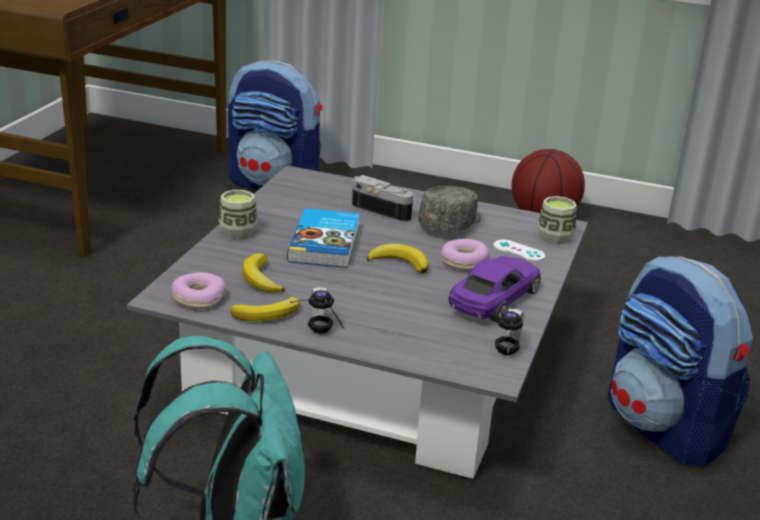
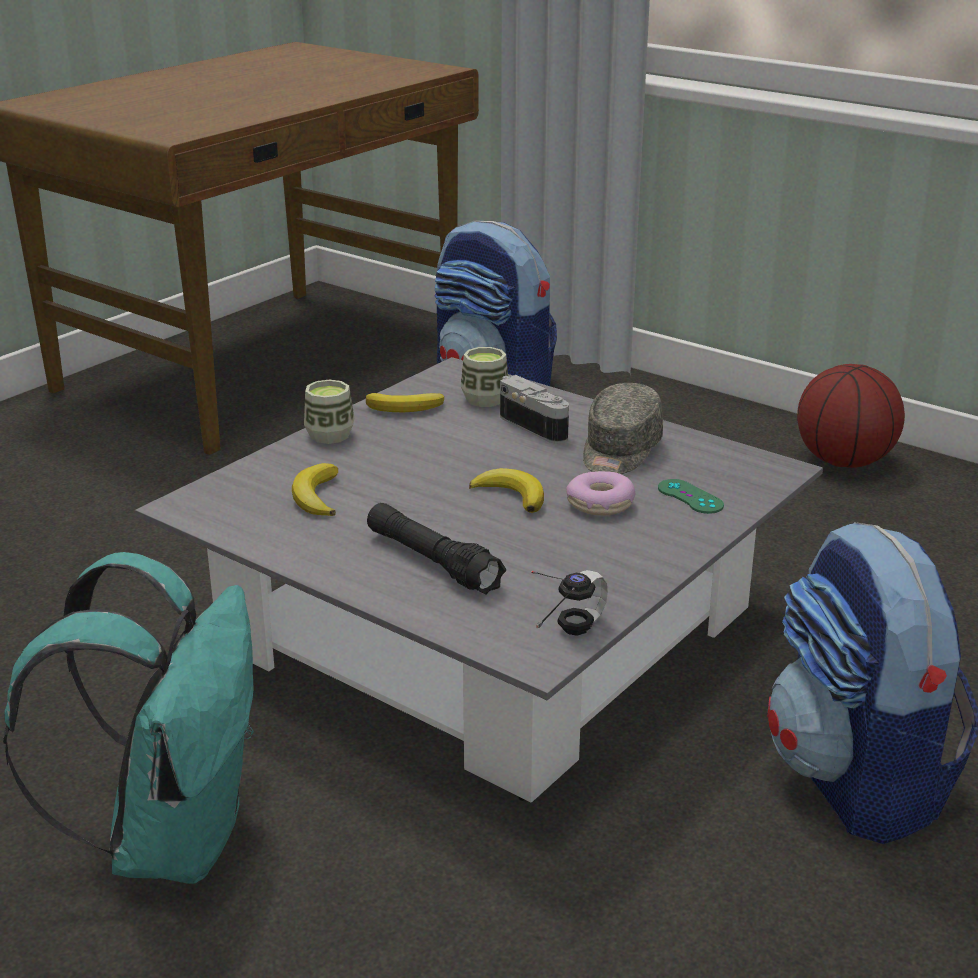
camera: 20 degrees right, 0 degrees up
donut [171,272,225,309] -> none
banana [230,297,300,321] -> banana moved to [366,393,444,412]
book [287,208,360,268] -> none
headphones [290,287,345,334] -> none
grey cap [418,186,481,233] -> grey cap turned 150 degrees clockwise [583,383,663,474]
purple toy car [449,256,541,323] -> none
white game controller [494,240,545,261] -> green game controller [658,479,724,514]
cup [538,196,577,244] -> cup moved to [461,347,508,407]
none -> black flashlight [367,503,506,595]

